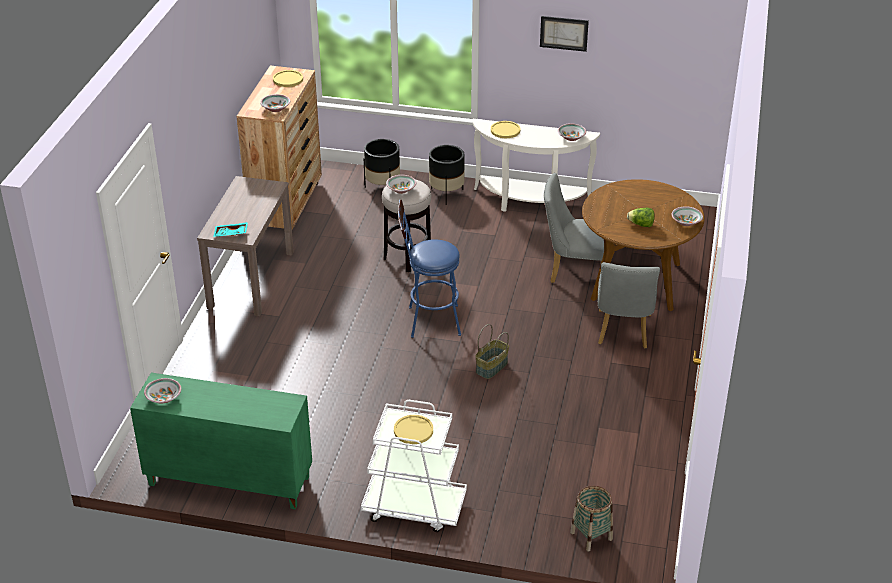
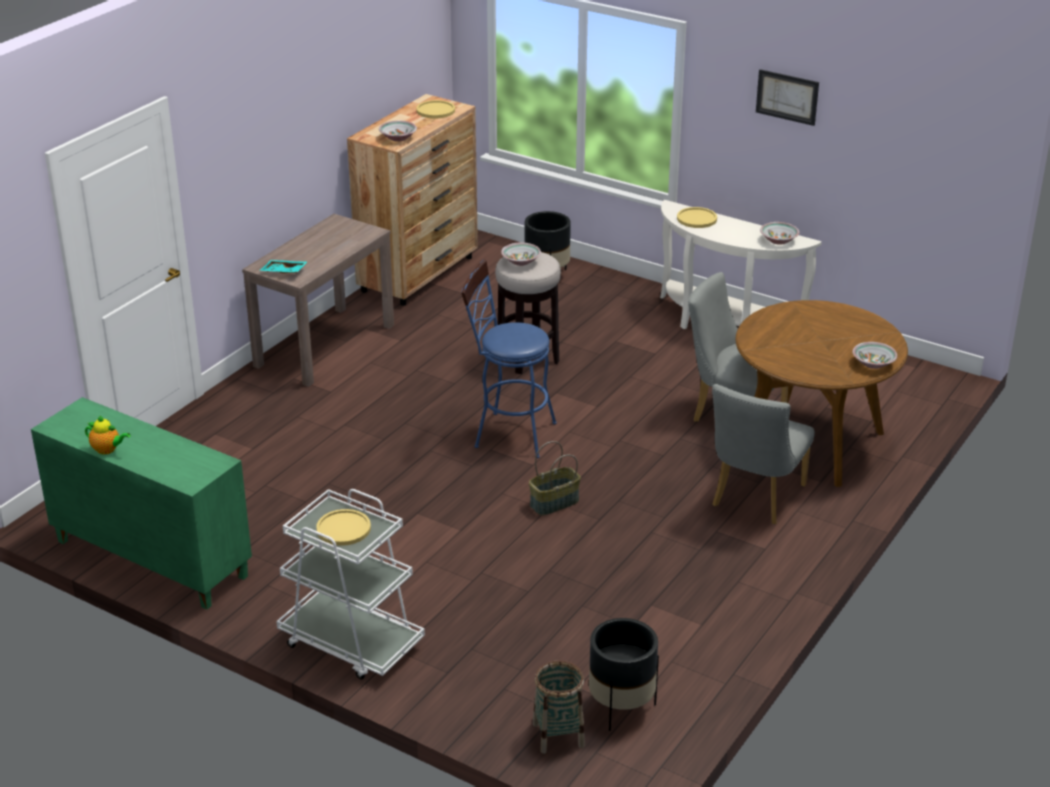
camera: 20 degrees right, 5 degrees down
bowl [144,378,181,404] -> none
black planter [429,145,465,193] -> black planter moved to [589,618,659,731]
lettuce [627,208,655,227] -> none
none -> teapot [85,416,131,455]

